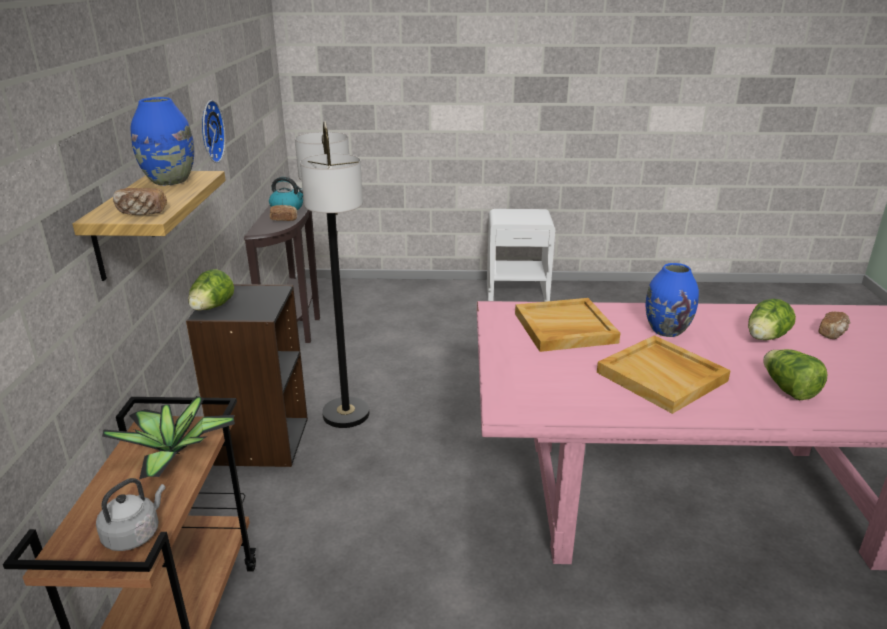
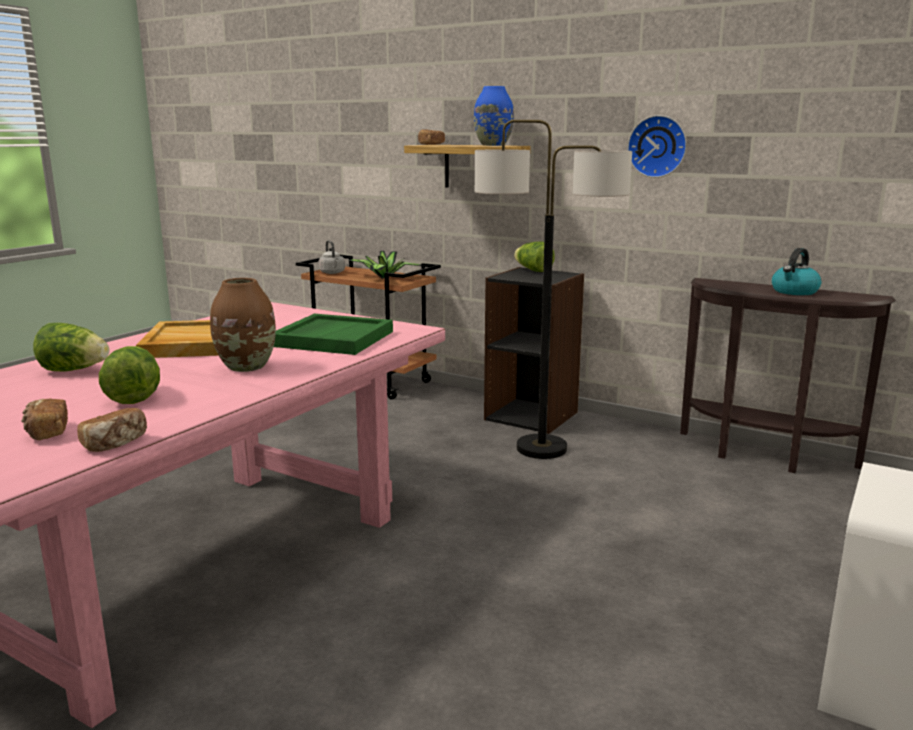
camera: 120 degrees right, 10 degrees down
bread [270,205,297,221] -> bread moved to [77,408,147,452]
beige tray [515,298,621,352] -> green tray [274,314,393,355]
blue vase [646,263,699,337] -> brown vase [210,278,276,372]

